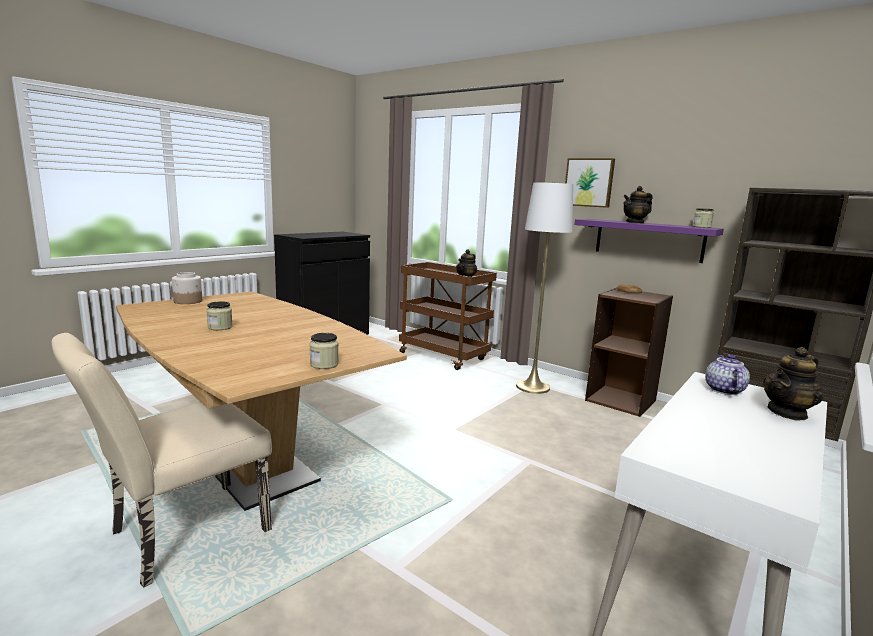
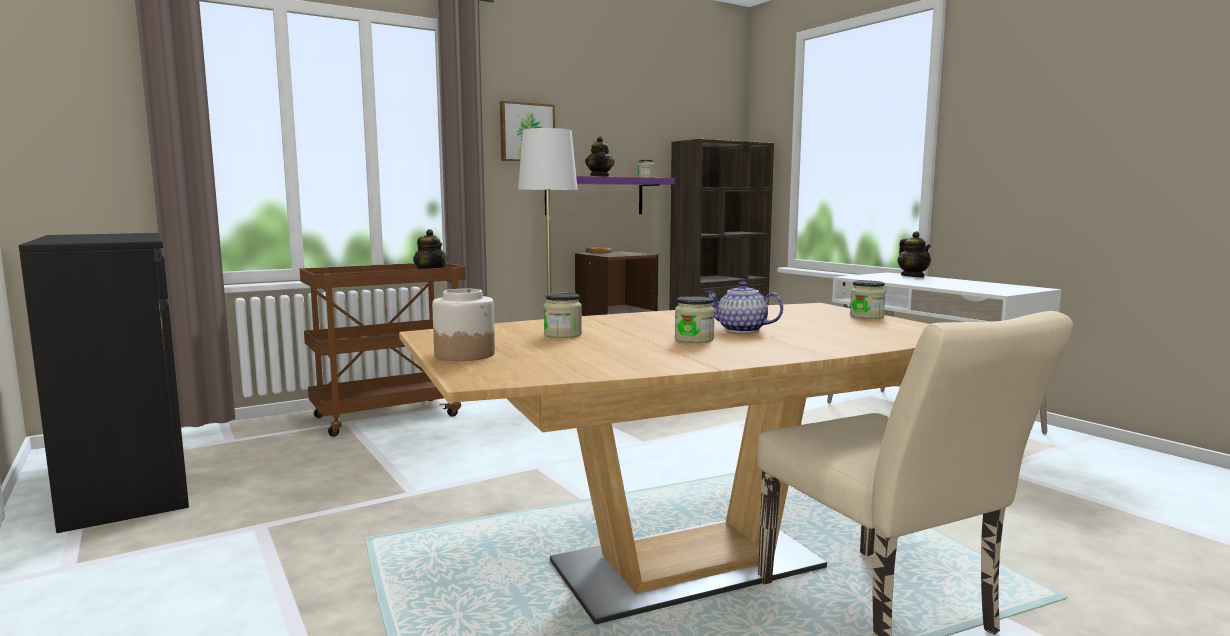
camera: 70 degrees left, 5 degrees down
teapot [705,354,750,395] -> teapot moved to [705,281,783,333]
none -> jar [543,293,582,338]

